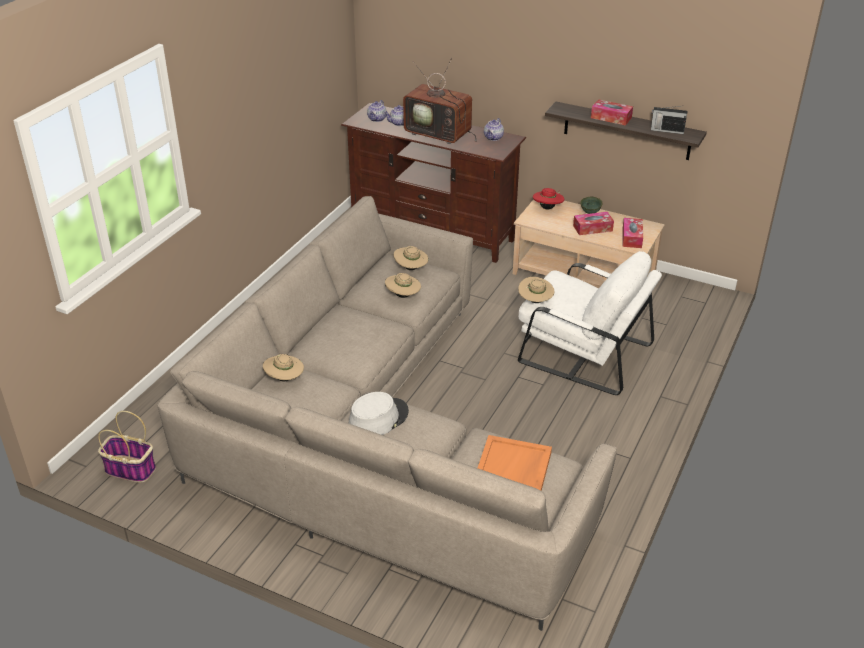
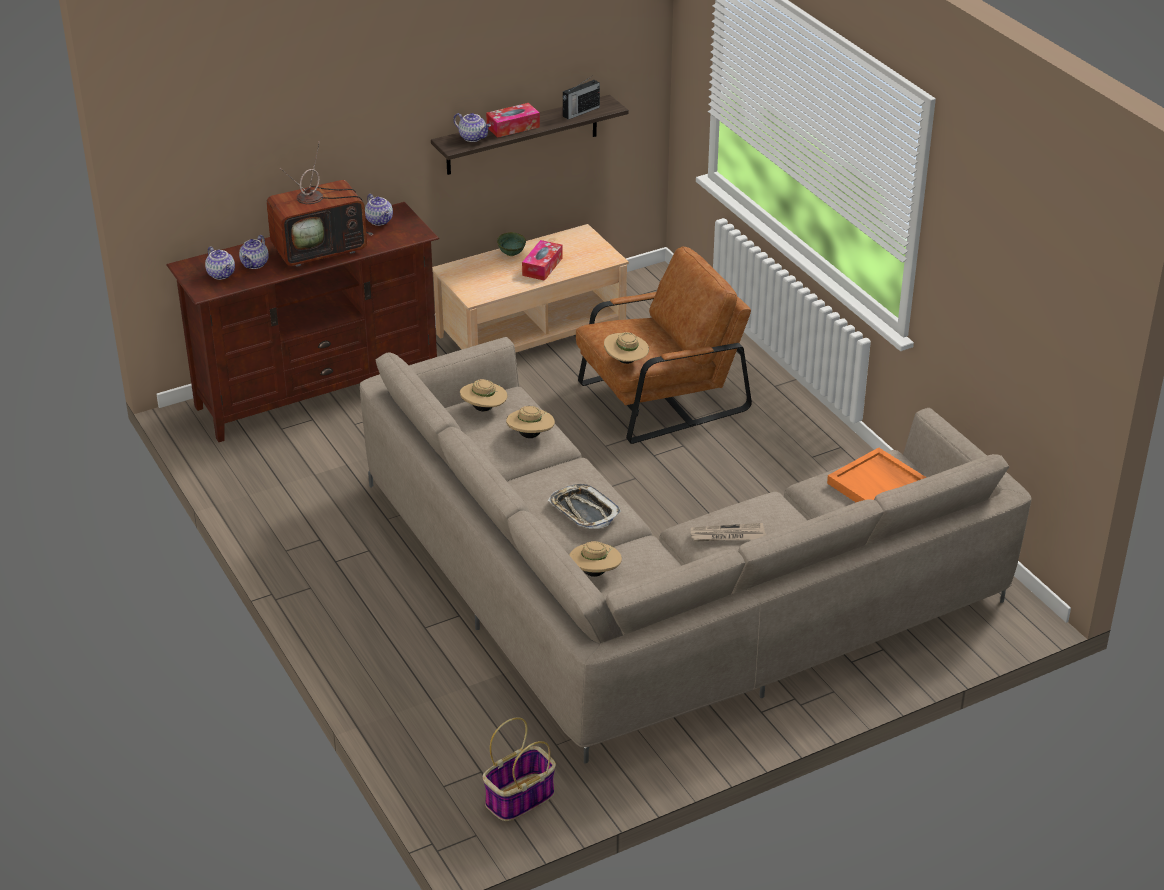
camera: 55 degrees left, 0 degrees up
grey hat [349,392,409,435] -> newspaper [691,523,766,542]
white armchair [518,251,662,395] -> brown armchair [576,247,752,444]
red hat [533,188,565,209] -> none
tissue box [623,218,643,248] -> none
none -> teapot [453,113,491,142]
none -> tray [548,484,622,529]

